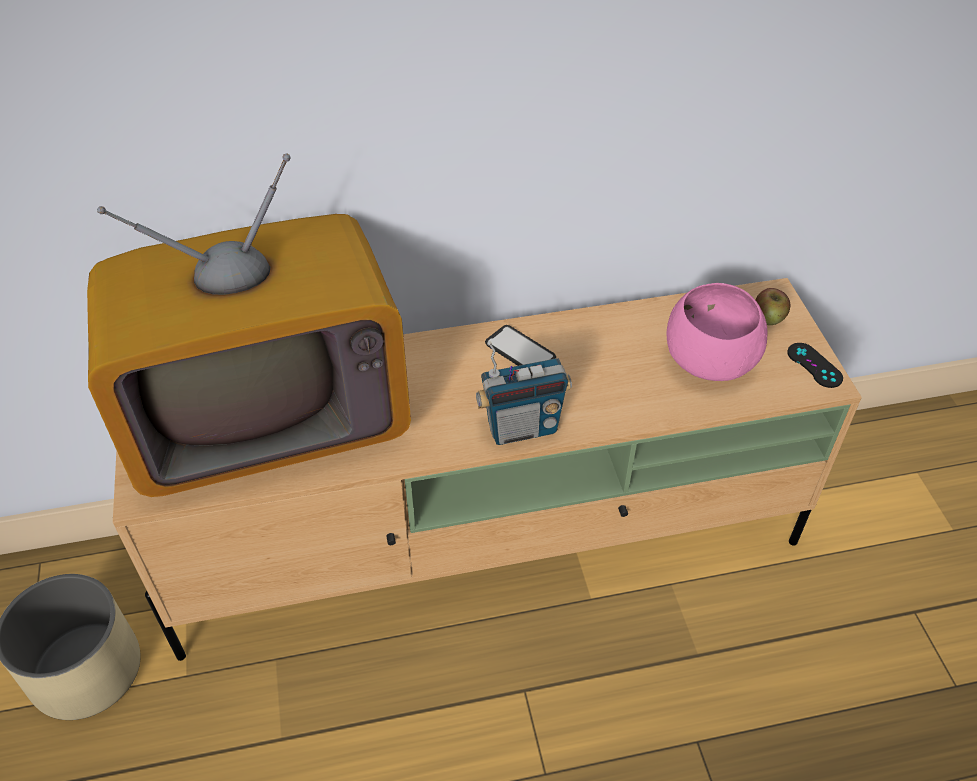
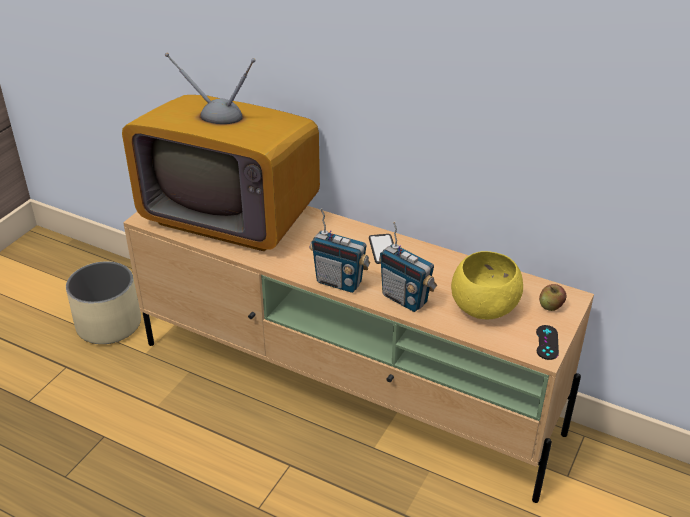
camera: 40 degrees right, 10 degrees down
pink bowl [666,283,767,381] -> yellow bowl [451,251,523,320]
none -> radio [379,221,437,312]

